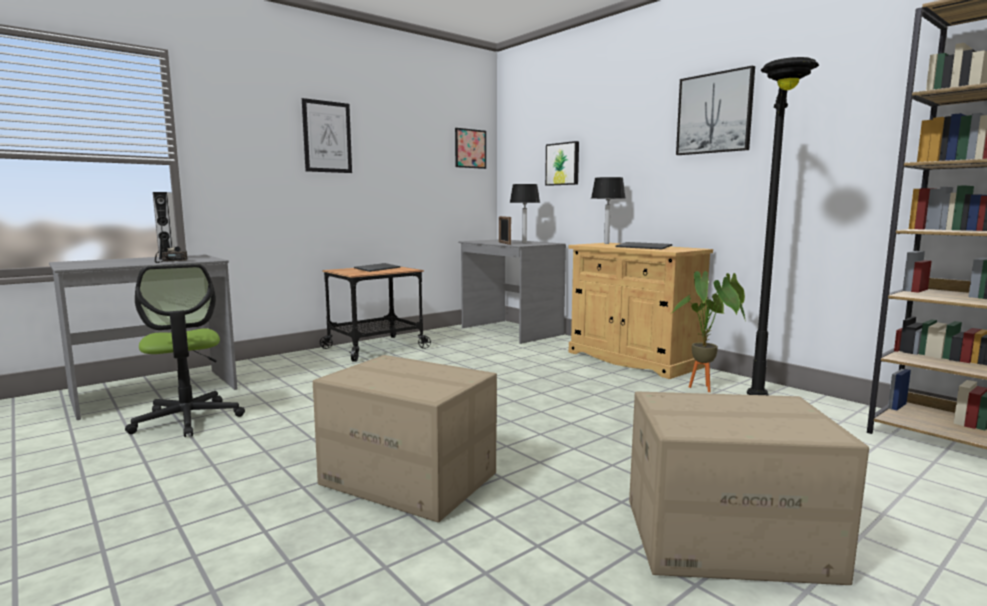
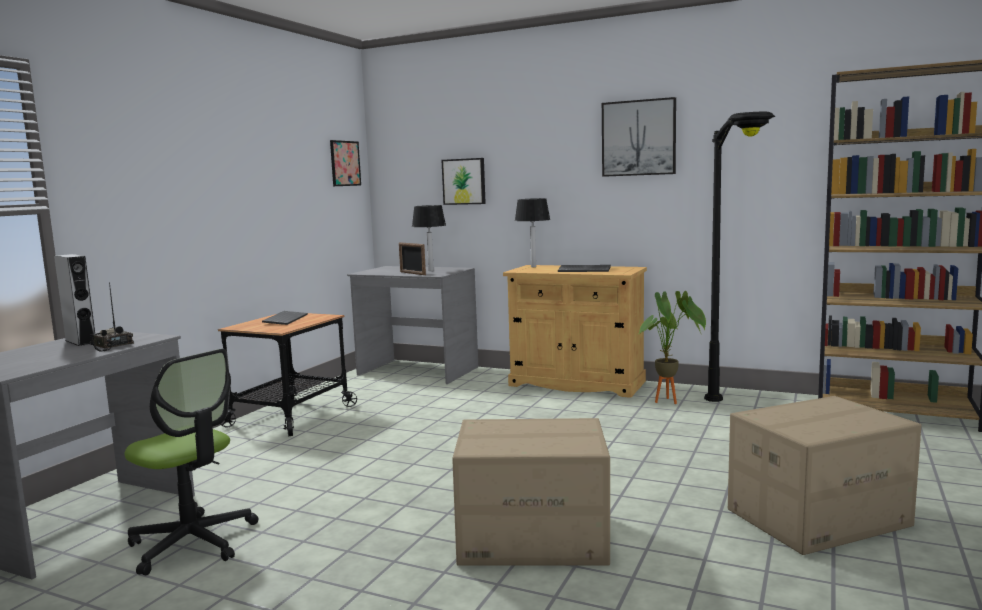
camera: 25 degrees left, 0 degrees up
picture [302,98,352,173] -> none

